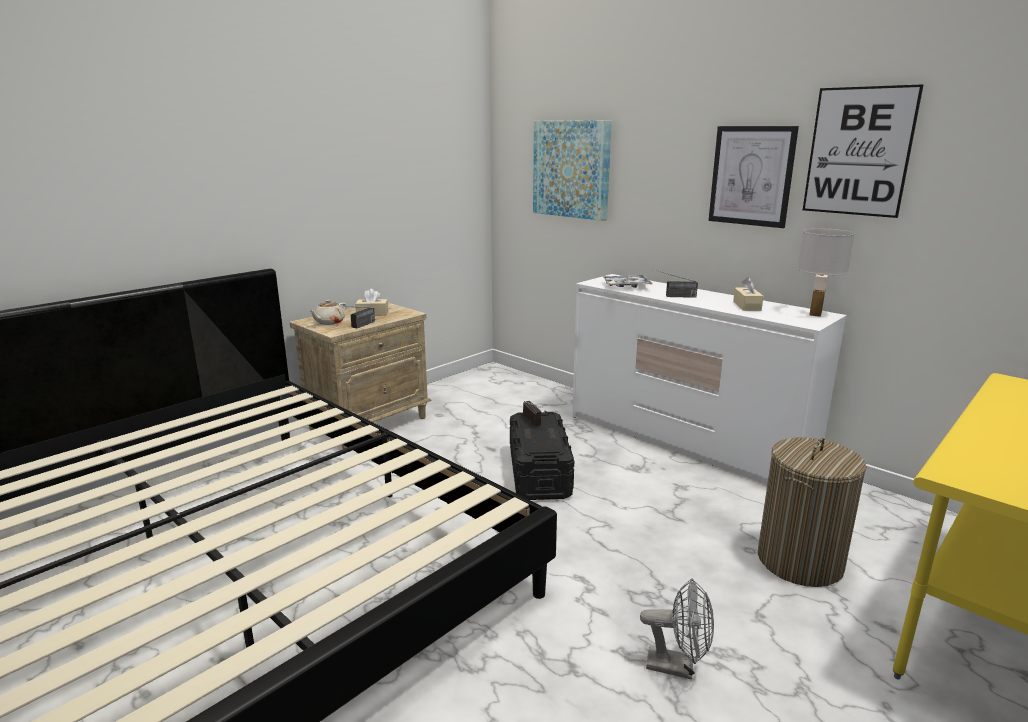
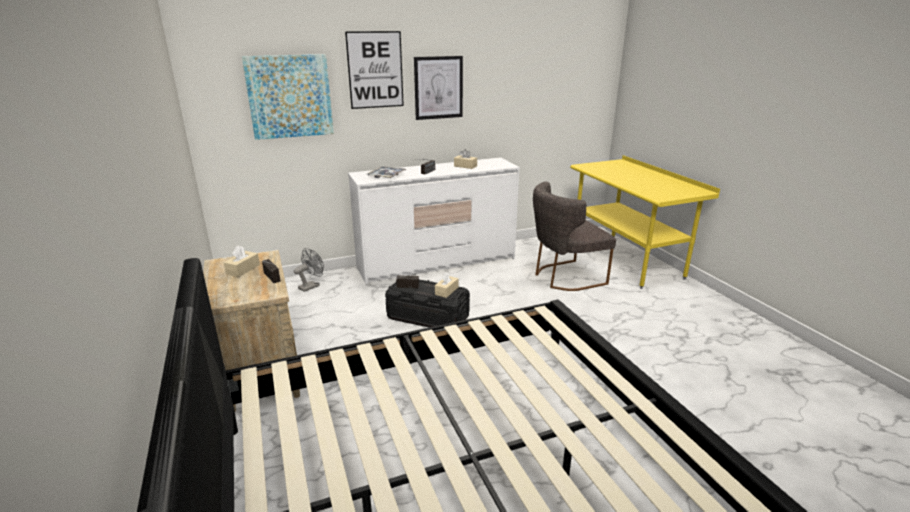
camera: 65 degrees left, 5 degrees up
beige teapot [308,300,346,325] -> none
grey fan [640,578,714,680] -> grey fan moved to [294,248,324,292]
laundry basket [758,437,867,587] -> grey chair [533,182,616,291]
white table lamp [798,228,855,317] -> none
picture [803,84,923,218] -> picture moved to [345,31,404,109]
none -> beige tissue box [435,272,458,298]

